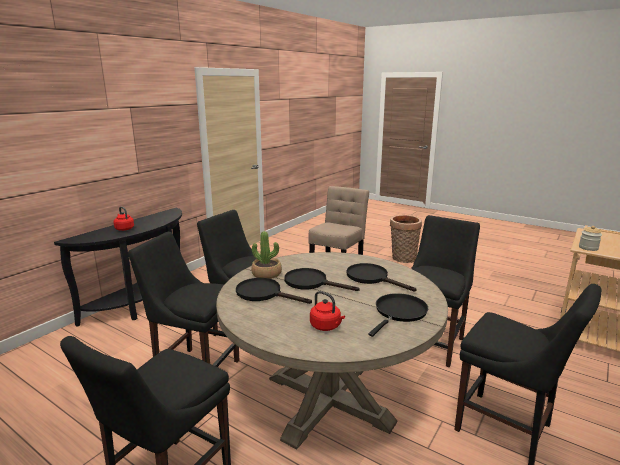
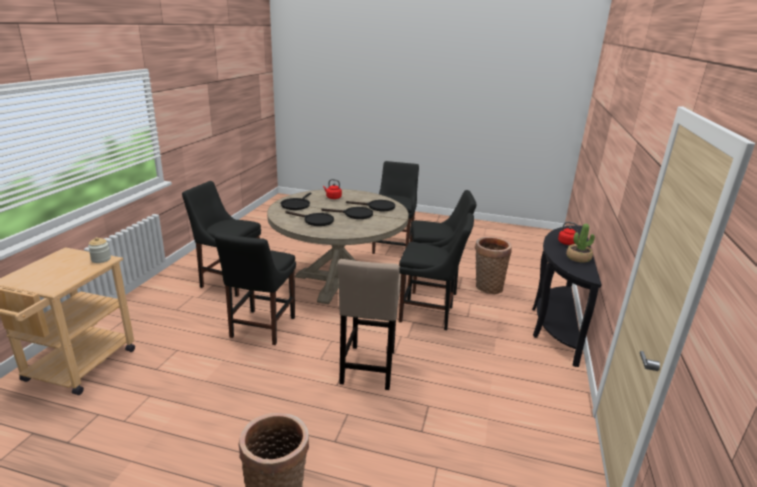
camera: 160 degrees right, 5 degrees up
potted plant [251,231,282,279] -> potted plant moved to [566,224,595,263]
none -> basket [475,237,512,294]

